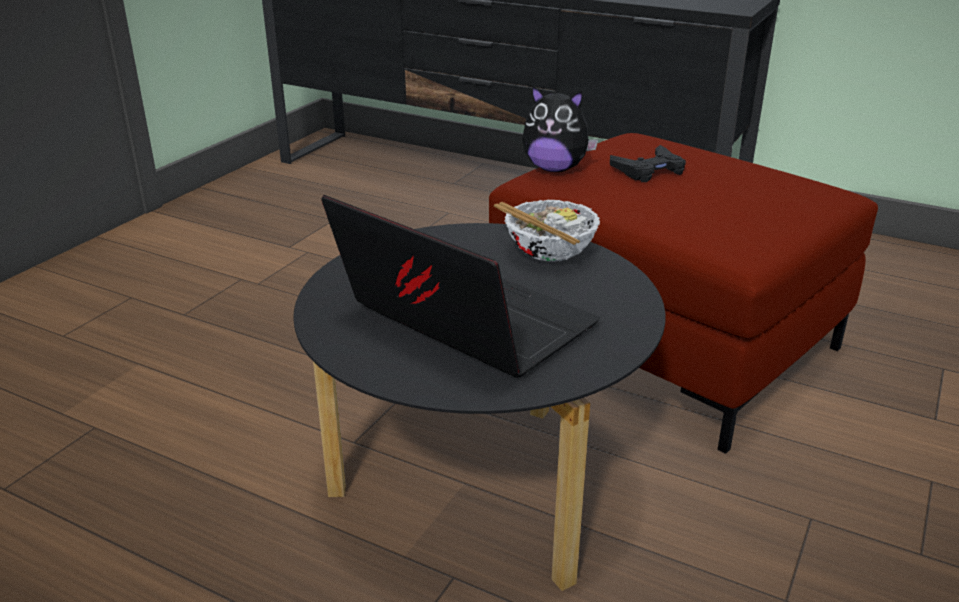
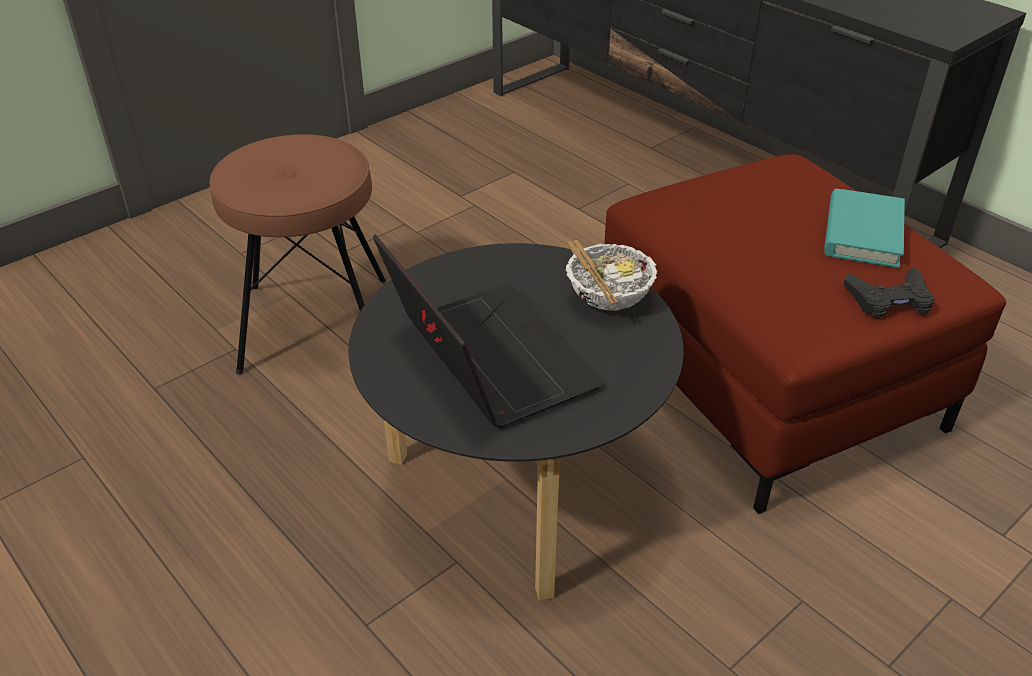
camera: 20 degrees right, 10 degrees up
plush toy [522,85,598,172] -> none
black game controller [610,145,686,182] -> black game controller moved to [844,267,934,319]
none -> brown stool [209,134,386,375]
none -> turquoise book [824,189,905,268]

